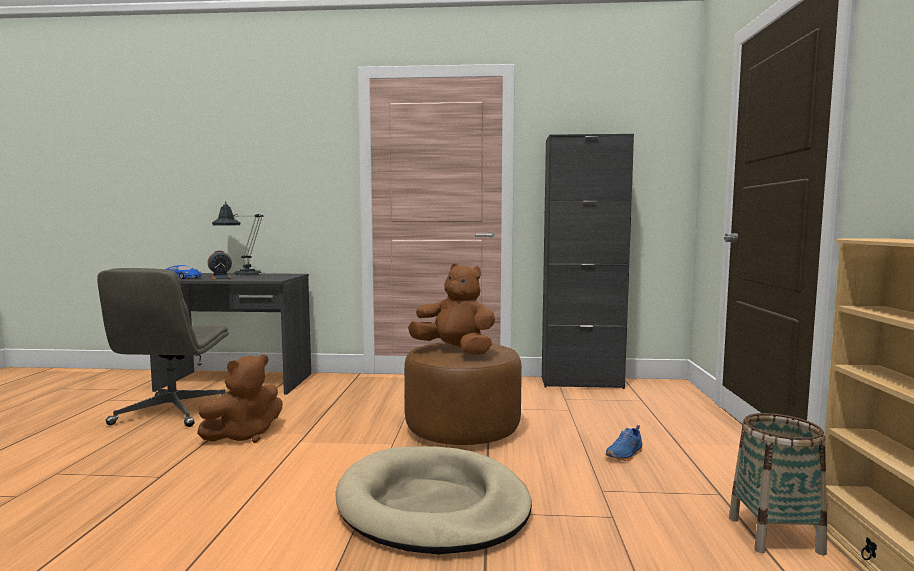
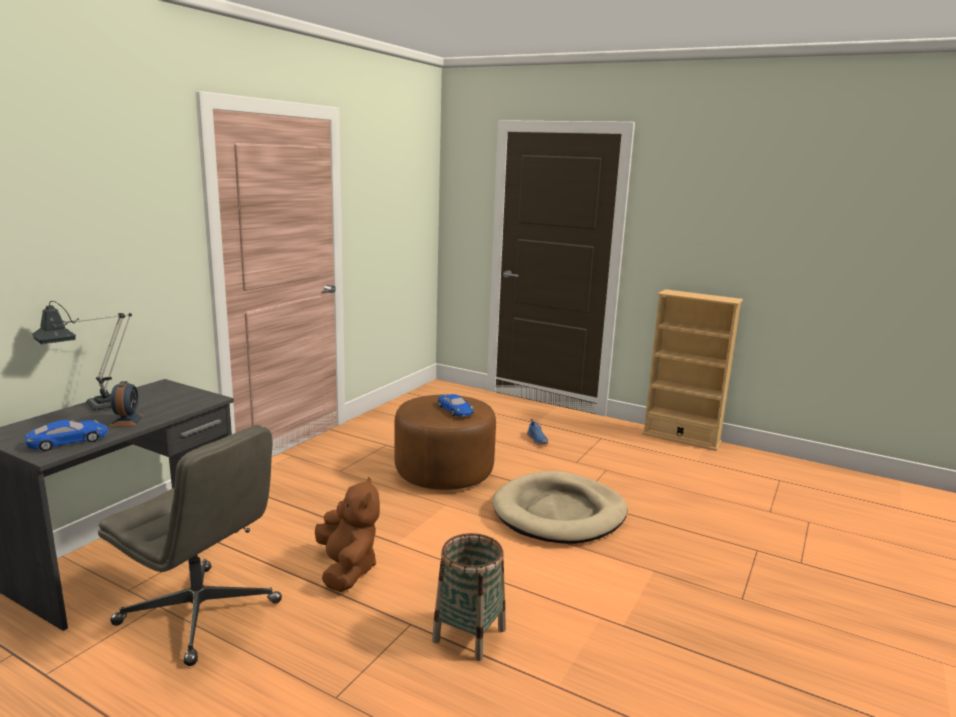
camera: 65 degrees left, 10 degrees up
brown plush toy [408,263,495,355] -> blue toy car [437,394,474,416]
black cabinet [542,134,634,389] -> none
basket [729,413,827,555] -> basket moved to [432,533,505,661]

